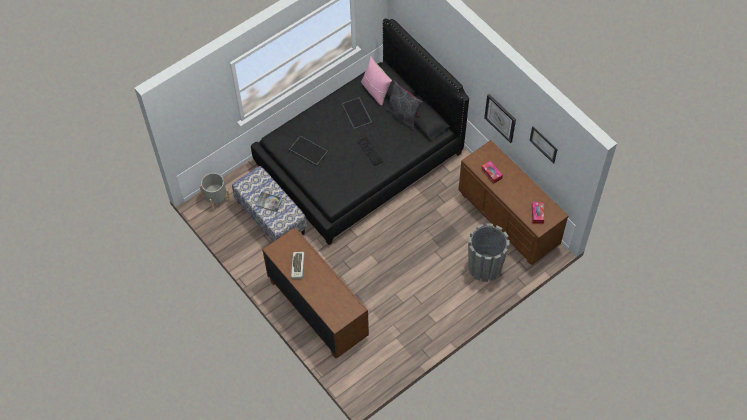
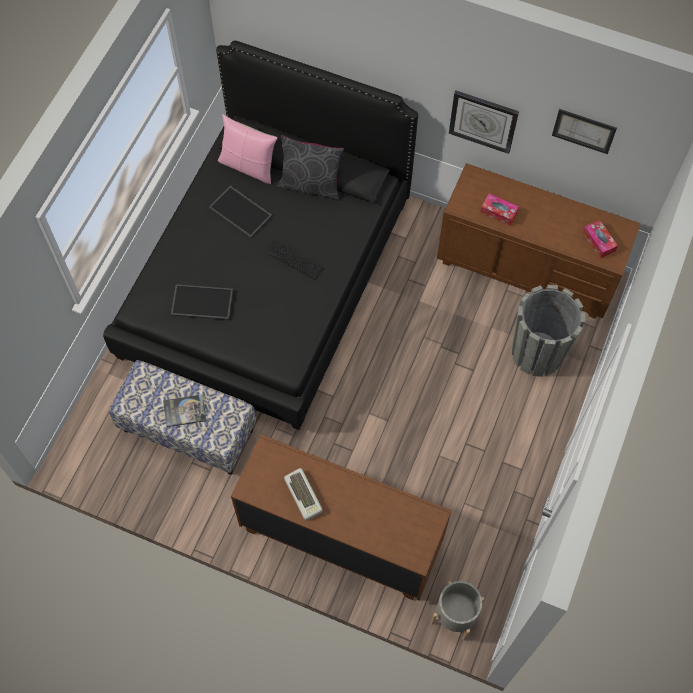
camera: 30 degrees left, 5 degrees up
grey planter [200,173,230,211] -> grey planter moved to [431,581,484,640]

